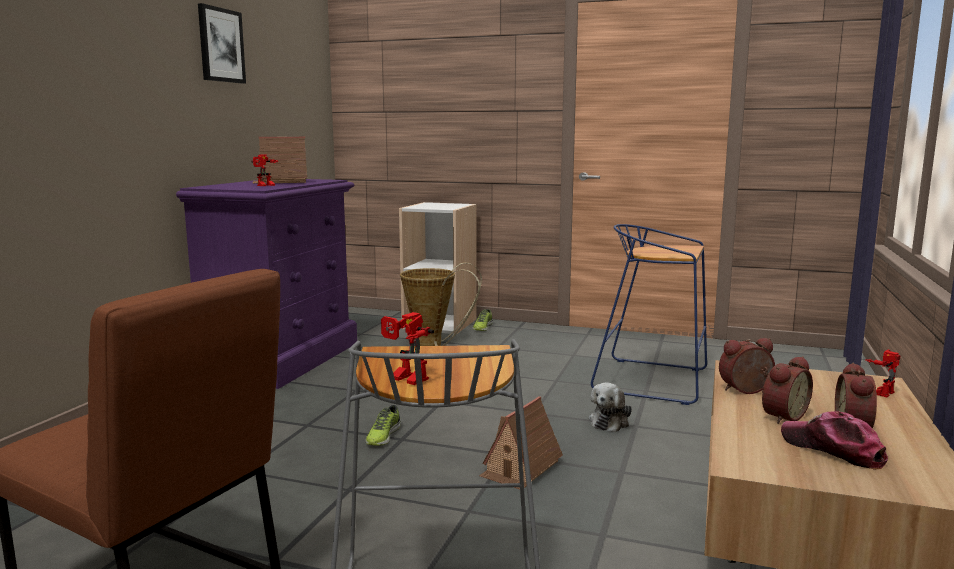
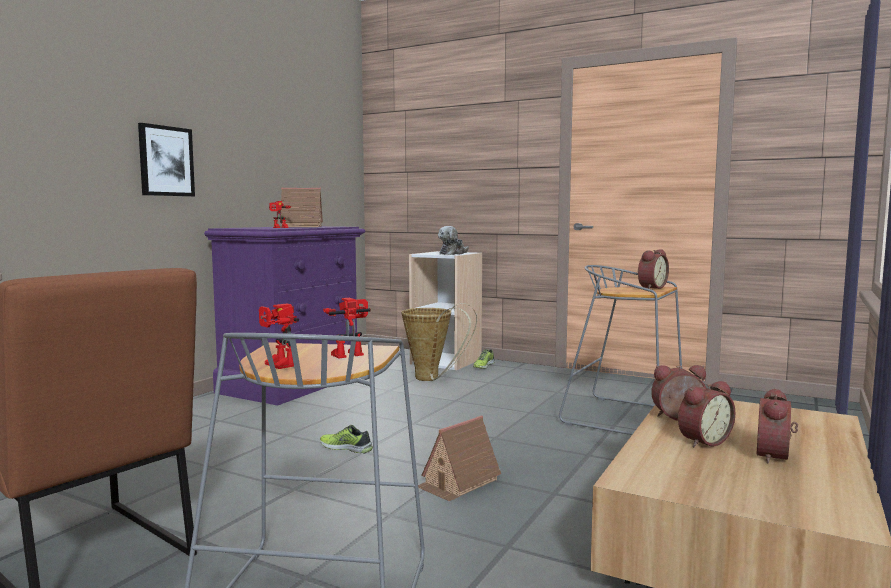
camera: 10 degrees right, 5 degrees down
picture [198,3,246,83] -> picture moved to [138,123,195,197]
shoe [365,405,401,446] -> shoe turned 90 degrees clockwise [320,425,373,453]
plush toy [589,382,632,432] -> plush toy moved to [438,226,469,255]
blue stool [591,224,707,405] -> grey stool [559,265,682,435]
cap [781,411,888,470] -> none
toy robot [865,350,901,397] -> toy robot moved to [323,298,371,359]
none -> alarm clock [638,249,669,289]

